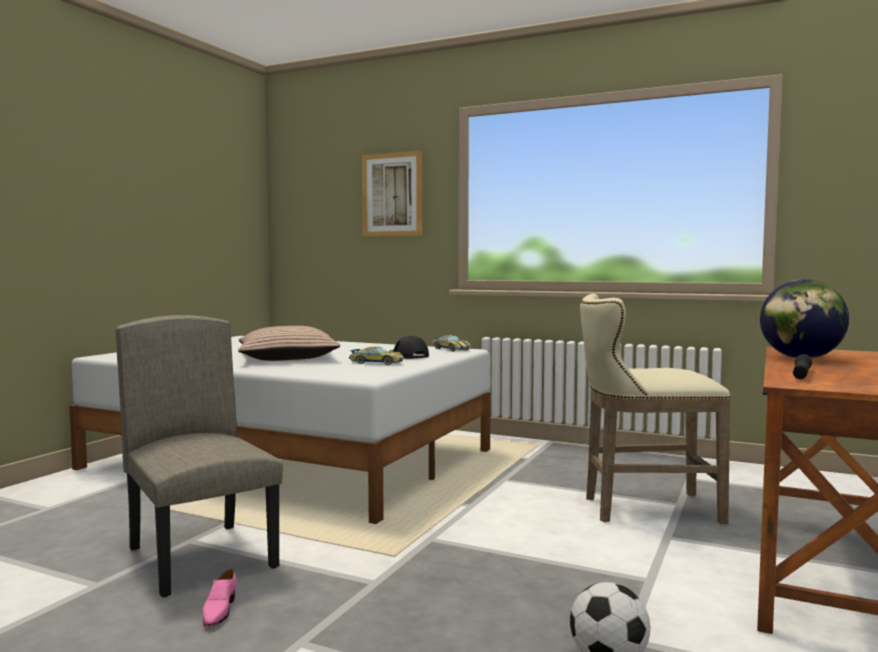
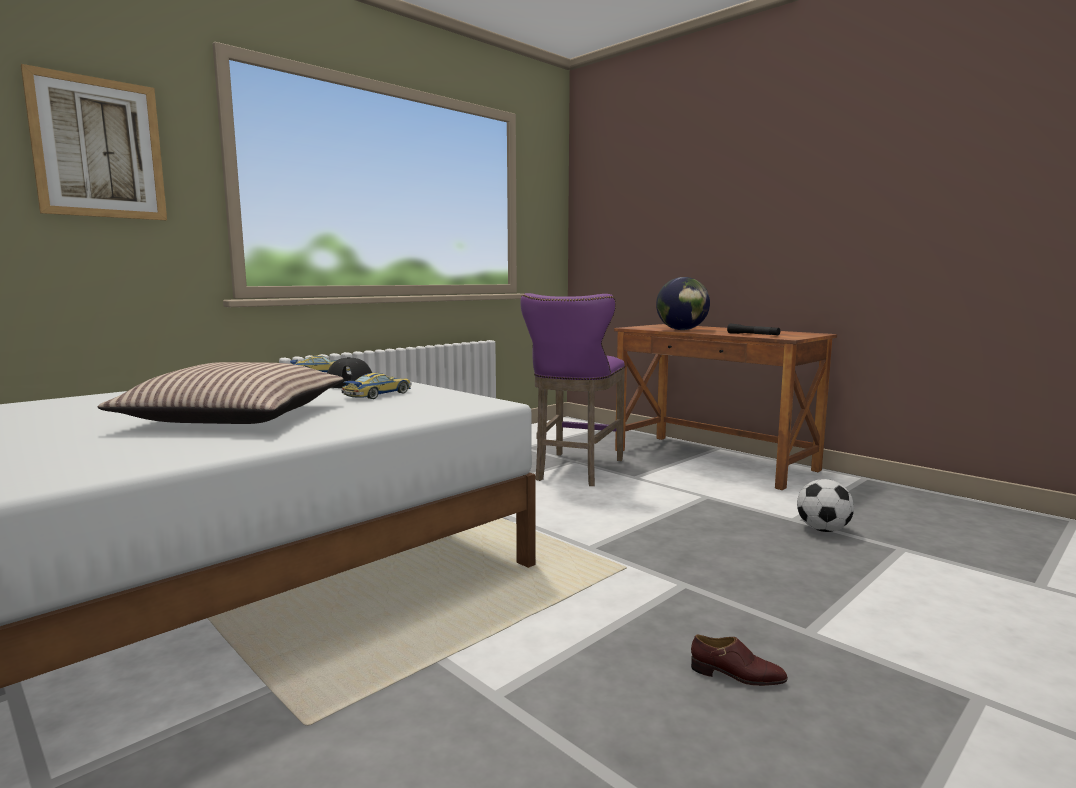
camera: 70 degrees left, 5 degrees up
beige chair [116,315,283,597] -> none
pink shoe [202,569,237,627] -> brown shoe [691,635,788,686]
beige stool [580,294,731,524] -> purple stool [520,293,625,486]

